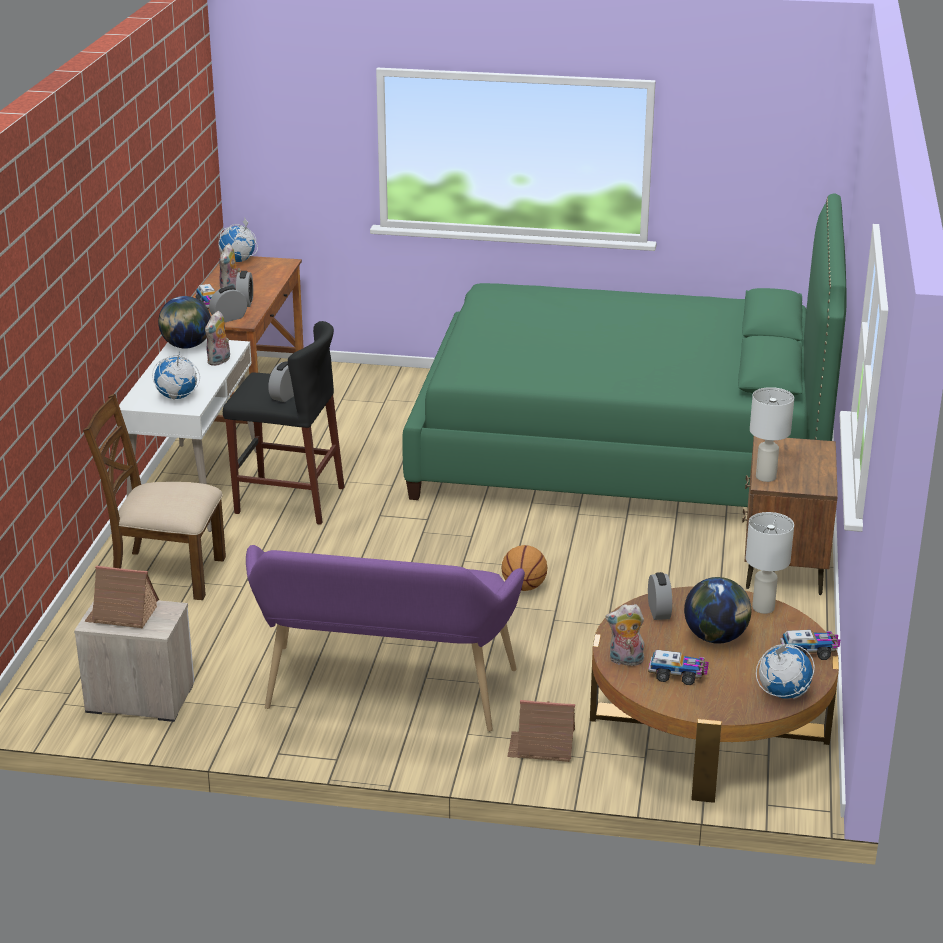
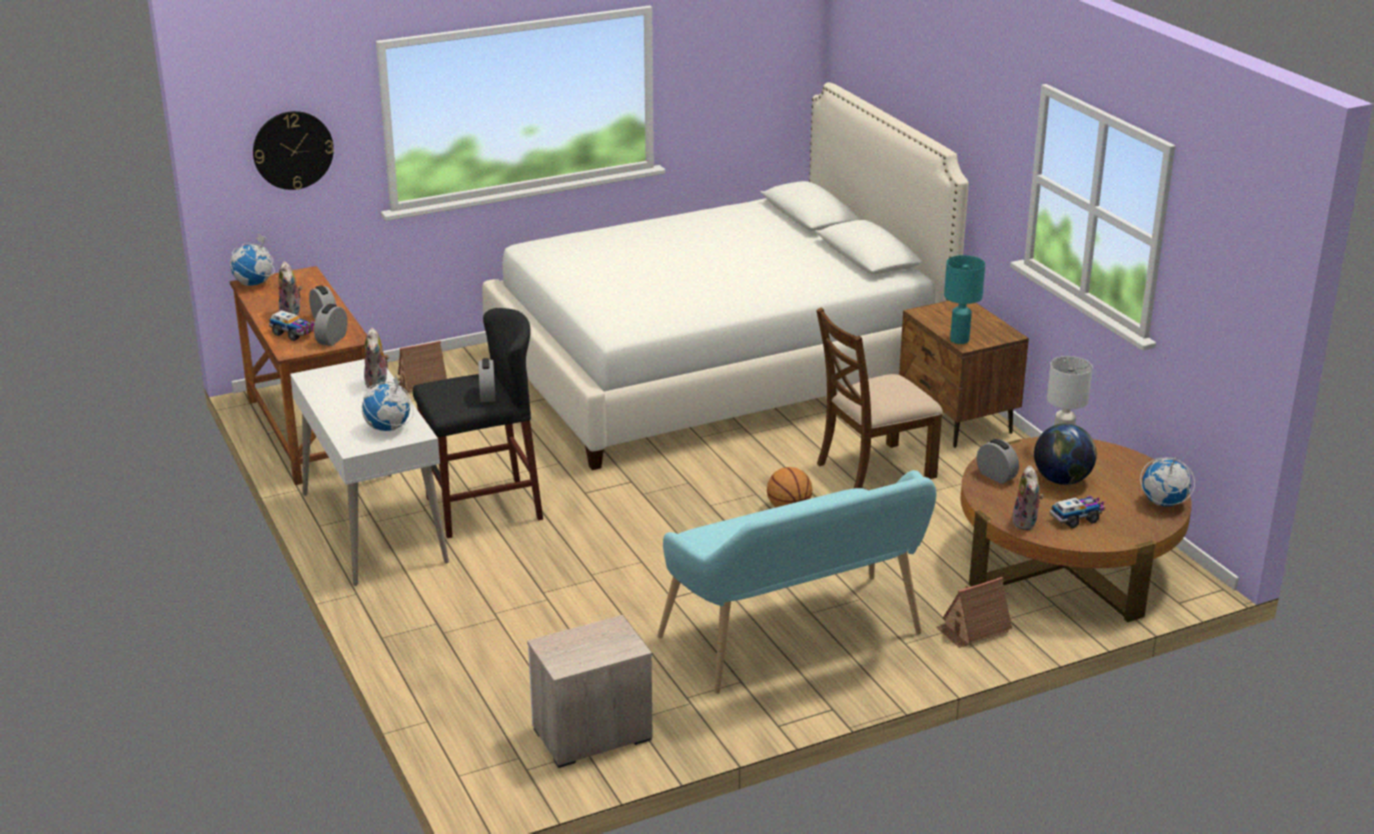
camera: 35 degrees left, 0 degrees up
brown chair [83,394,226,600] -> brown chair moved to [816,307,943,488]
toy house [84,565,159,628] -> toy house moved to [398,341,447,393]
globe [158,296,211,349] -> none
purple bench [246,545,525,731] -> turquoise bench [657,470,937,694]
green bed [402,194,847,507] -> white bed [482,82,969,470]
plush toy [605,604,645,666] -> plush toy turned 60 degrees counterclockwise [1012,465,1044,530]
white table lamp [750,387,794,482] -> turquoise table lamp [944,255,985,344]
toy truck [780,630,841,660] -> none
none -> wall clock [253,111,334,190]

